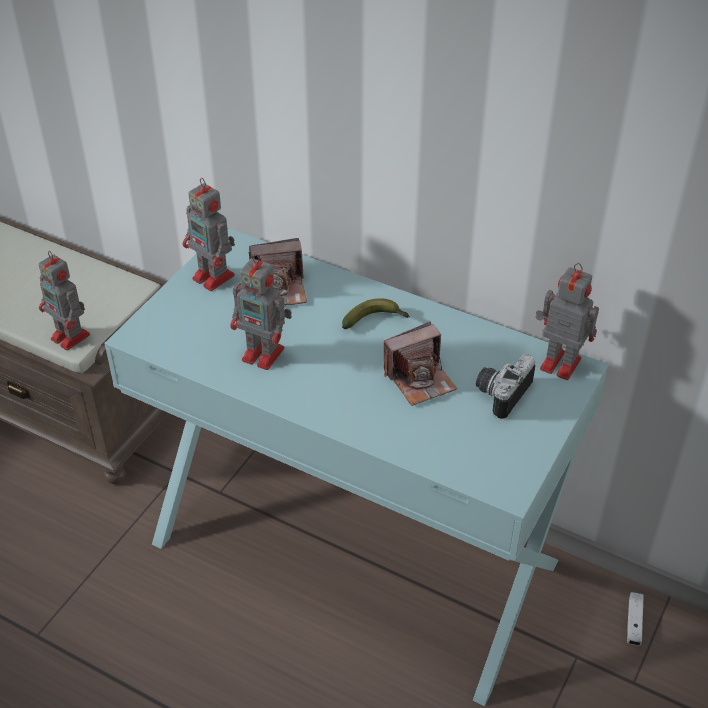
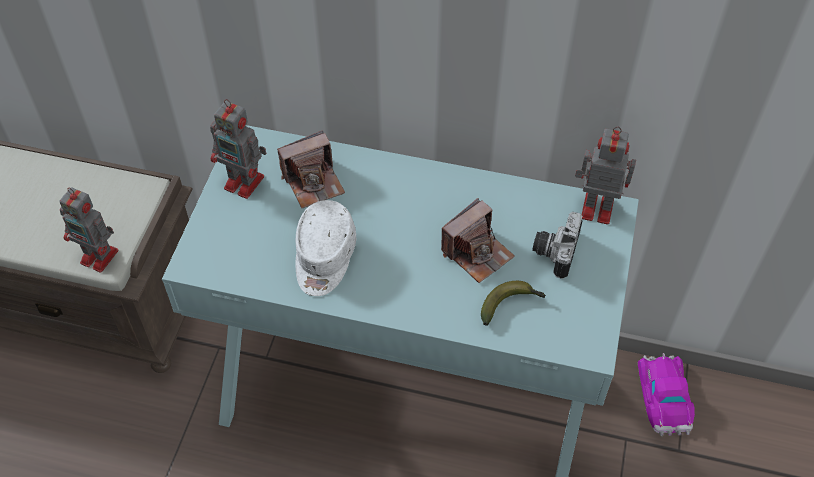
camera: 15 degrees left, 10 degrees up
toy robot [230,254,292,370] -> white cap [296,200,356,296]
banana [342,298,410,329] -> banana moved to [481,281,546,326]
white game controller [627,592,644,646] -> toy car [638,353,695,436]

